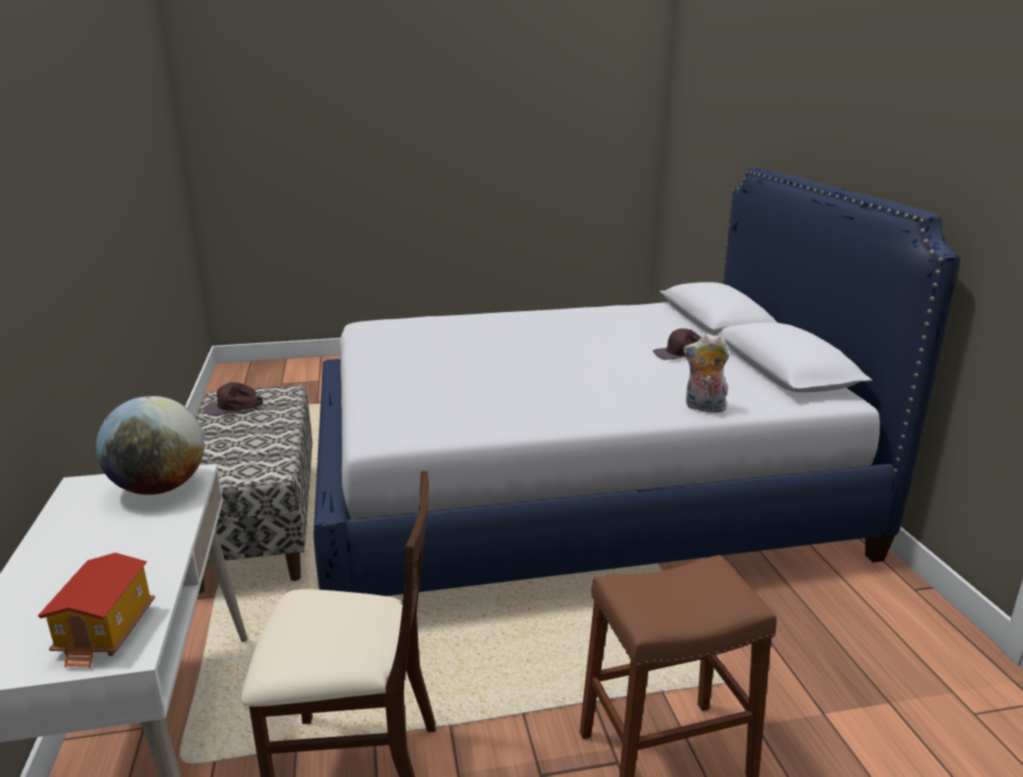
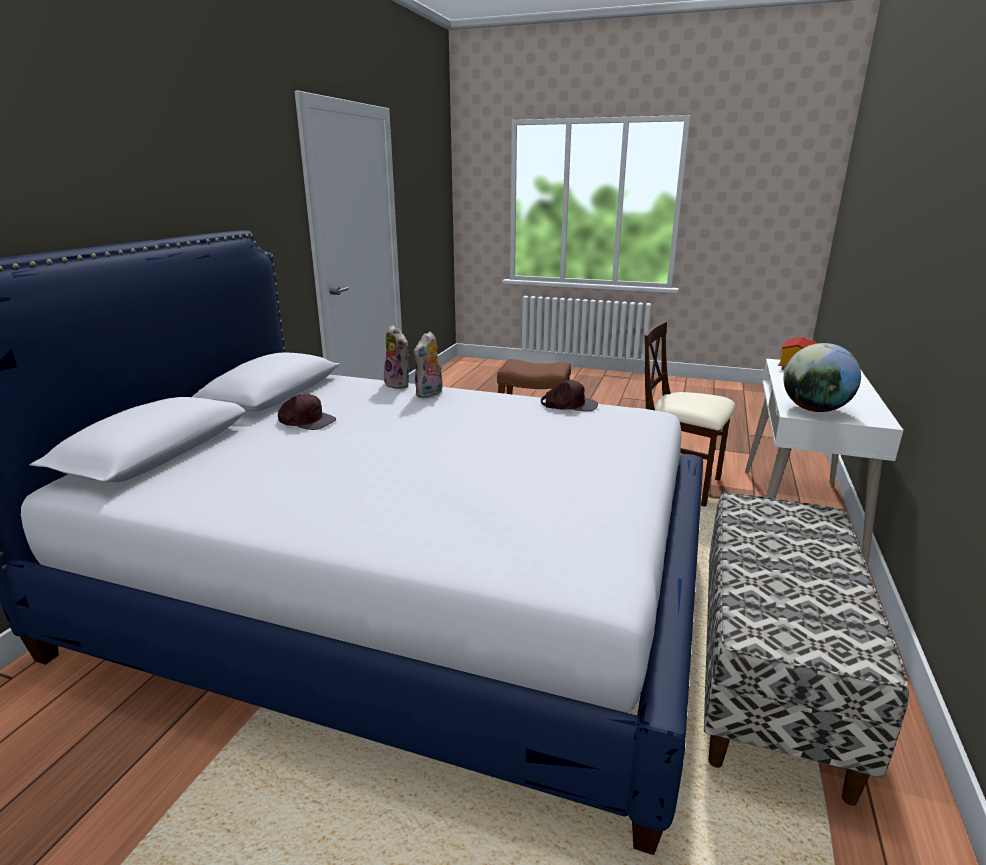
camera: 150 degrees left, 0 degrees up
brown cap [204,382,263,415] -> brown cap moved to [541,380,598,411]
none -> plush toy [414,331,442,398]

